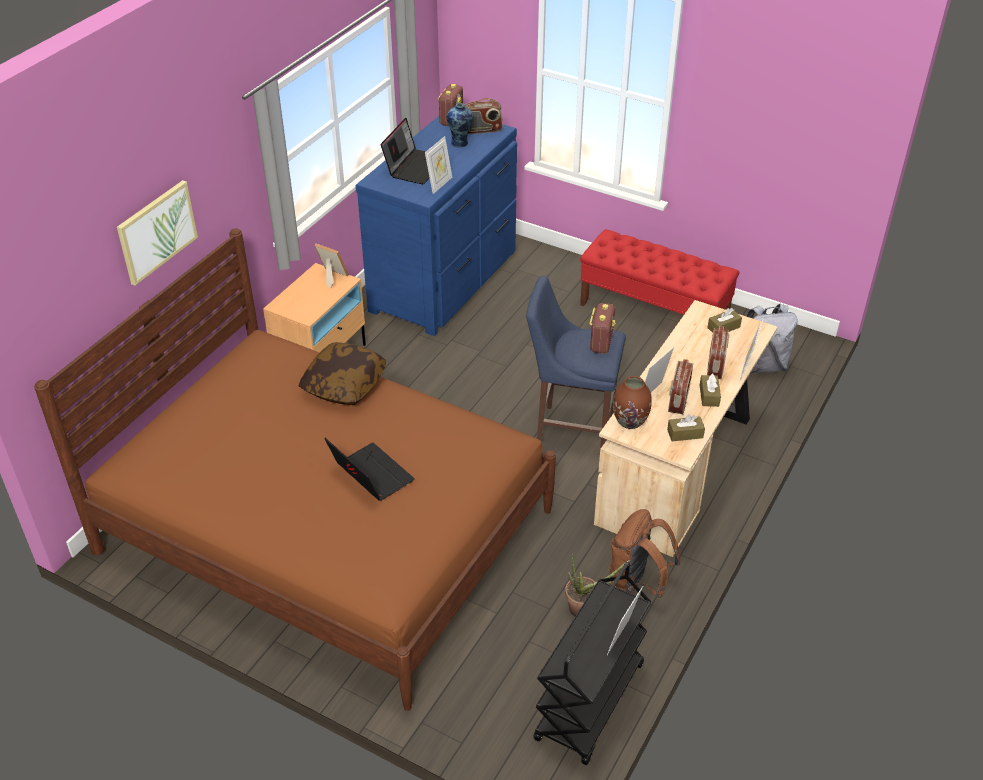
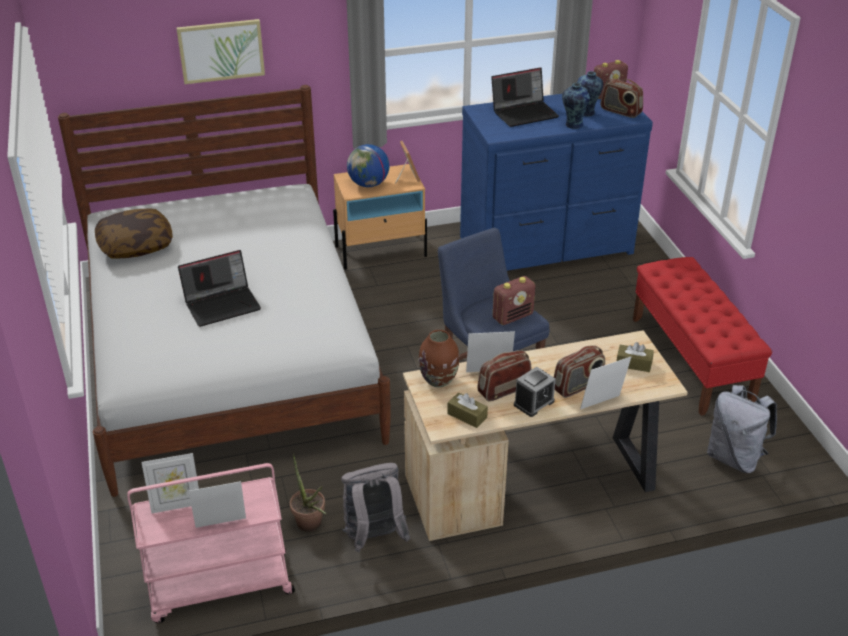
camera: 45 degrees right, 5 degrees down
brown bed [34,228,556,711] -> white bed [58,85,391,497]
pillow [299,342,386,405] -> pillow moved to [95,209,173,259]
laptop [325,438,415,501] -> laptop turned 60 degrees clockwise [178,250,261,327]
picture frame [425,136,452,194] -> picture frame moved to [141,453,199,513]
black cart [534,562,651,765] -> pink cart [127,463,295,623]
brown backpack [609,509,680,598] -> grey backpack [341,463,410,552]
brown tissue box [700,373,721,407] -> alarm clock [514,367,556,417]
none -> globe [347,144,389,187]
none -> vase [562,83,590,129]

